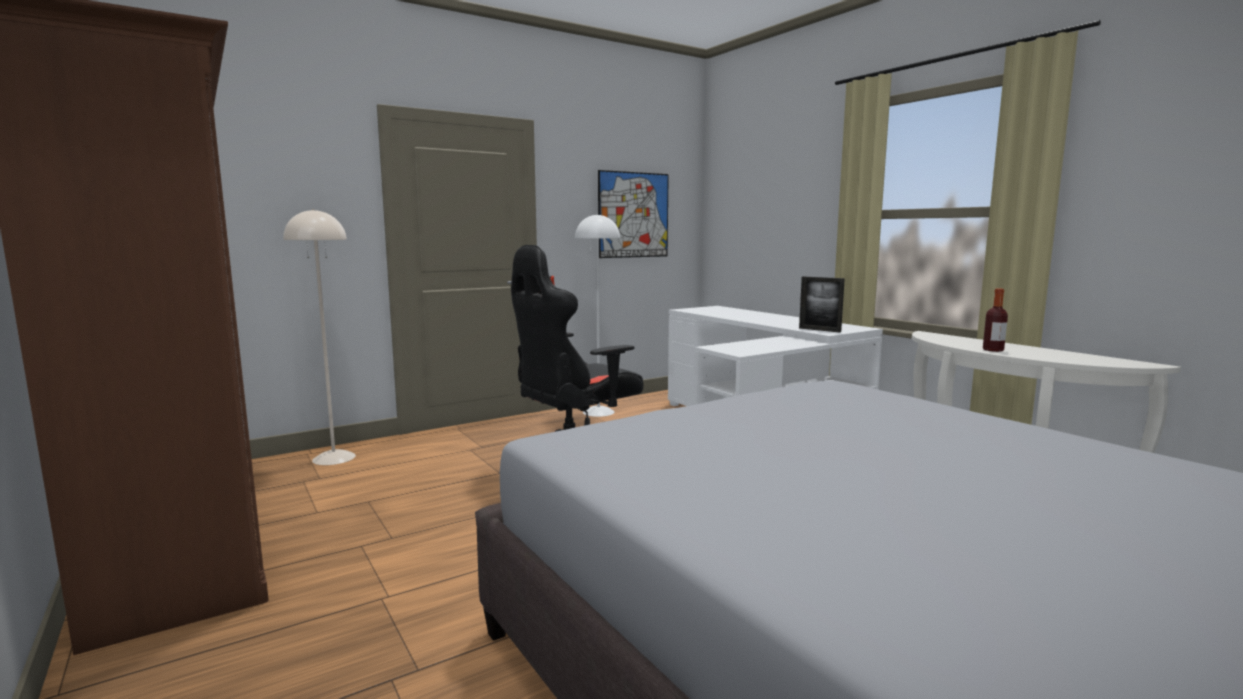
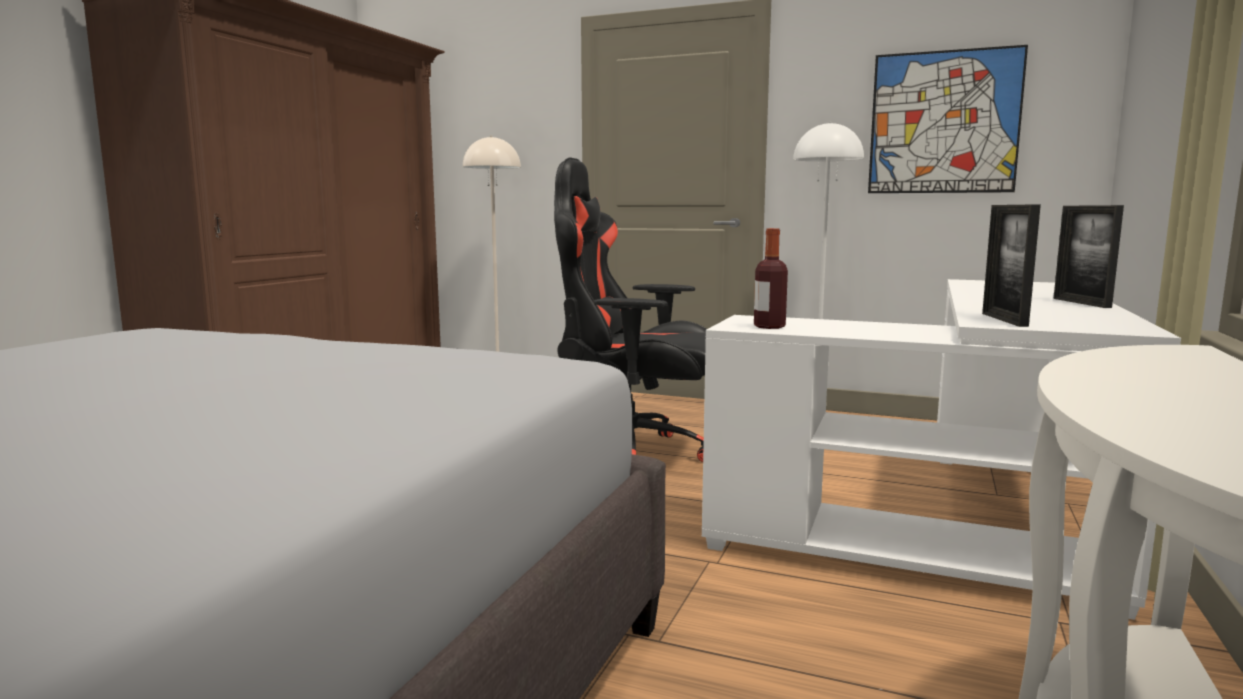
camera: 55 degrees right, 0 degrees up
bottle [983,288,1008,352] -> bottle moved to [754,228,788,329]
none -> picture frame [1054,205,1124,308]

